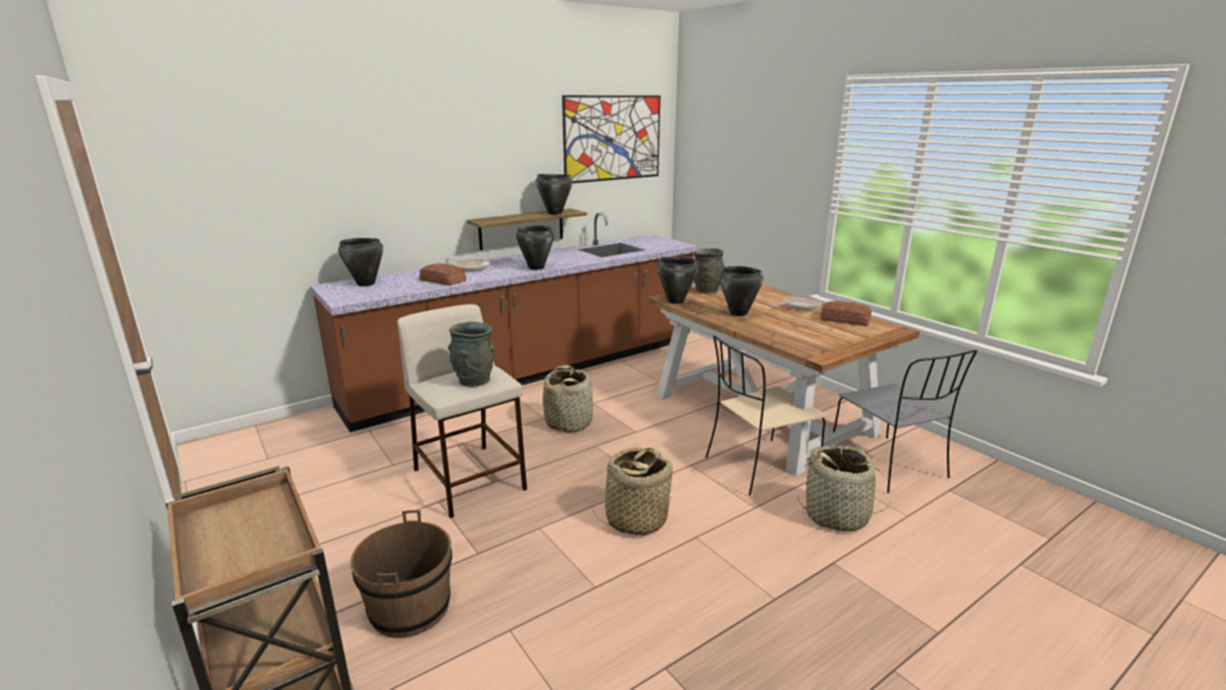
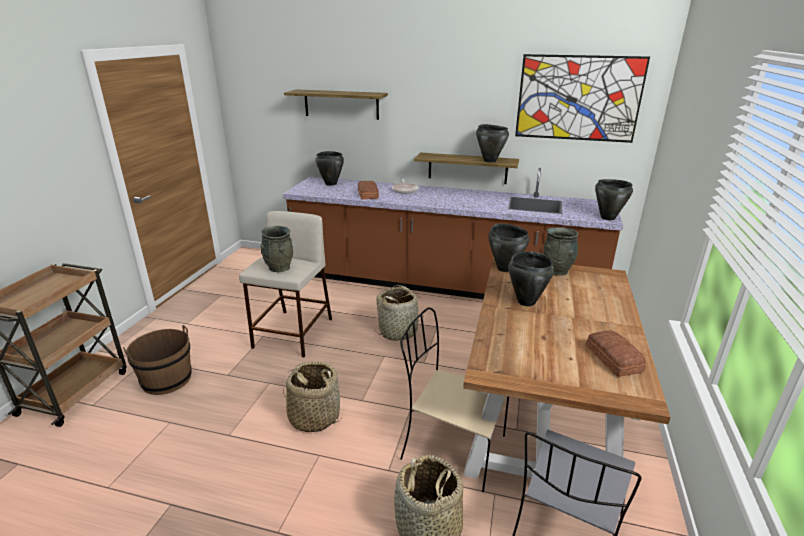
camera: 50 degrees right, 5 degrees up
black cooking pot [516,225,554,270] -> black cooking pot moved to [595,179,633,220]
frying pan [770,295,821,310] -> none
none -> shelf [284,89,388,120]

